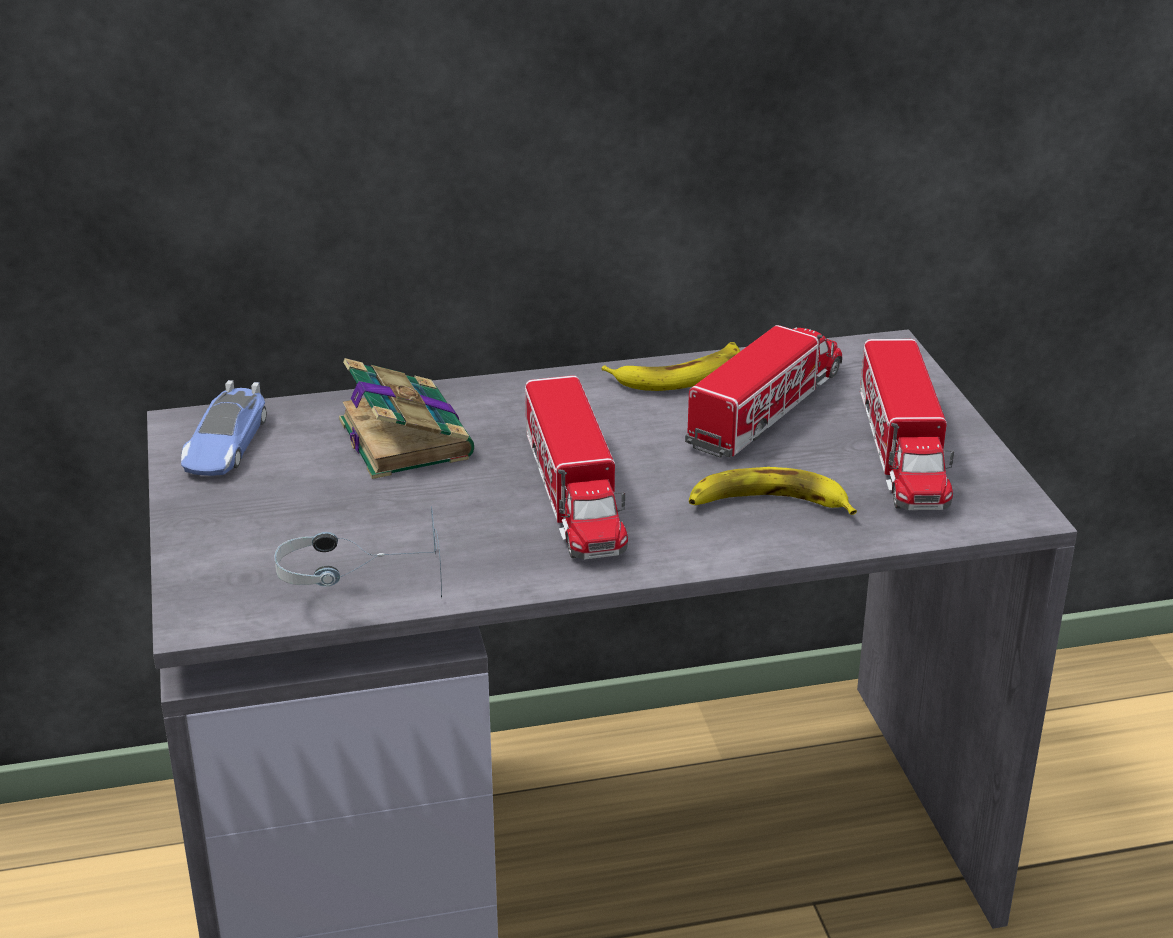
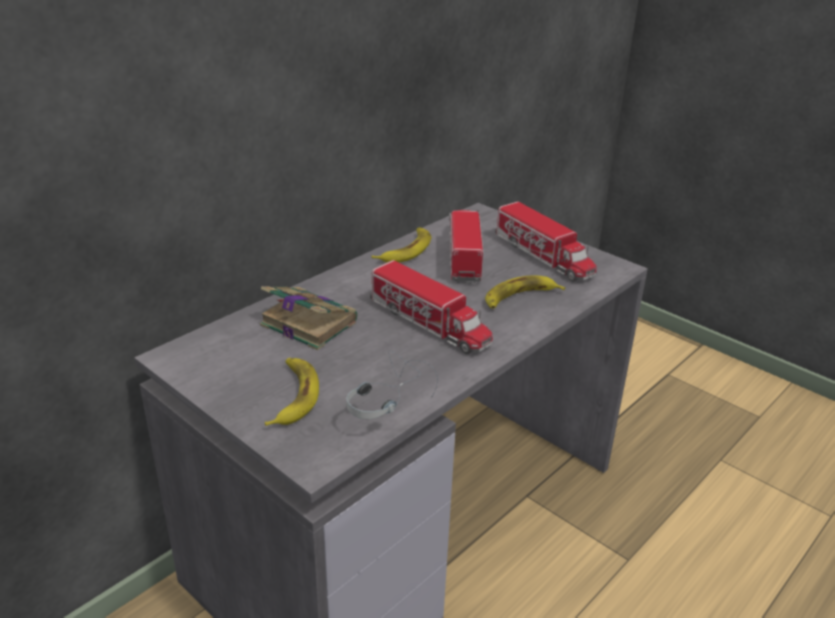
camera: 35 degrees left, 0 degrees up
toy car [181,380,267,476] -> none
none -> banana [265,358,319,426]

